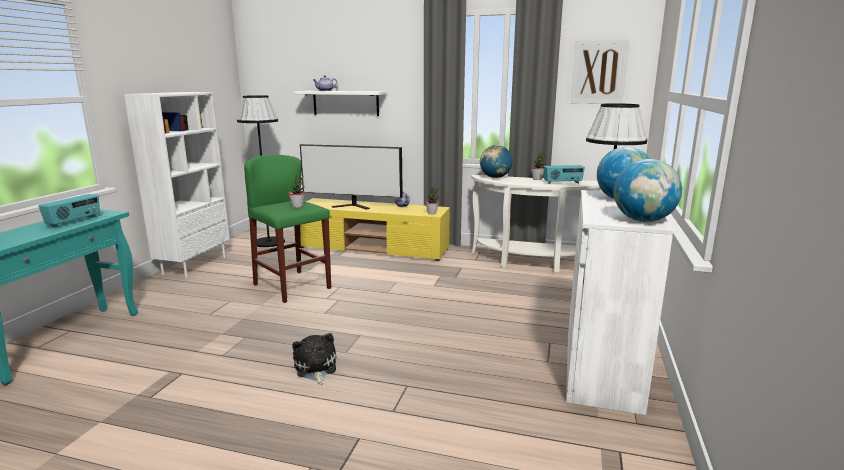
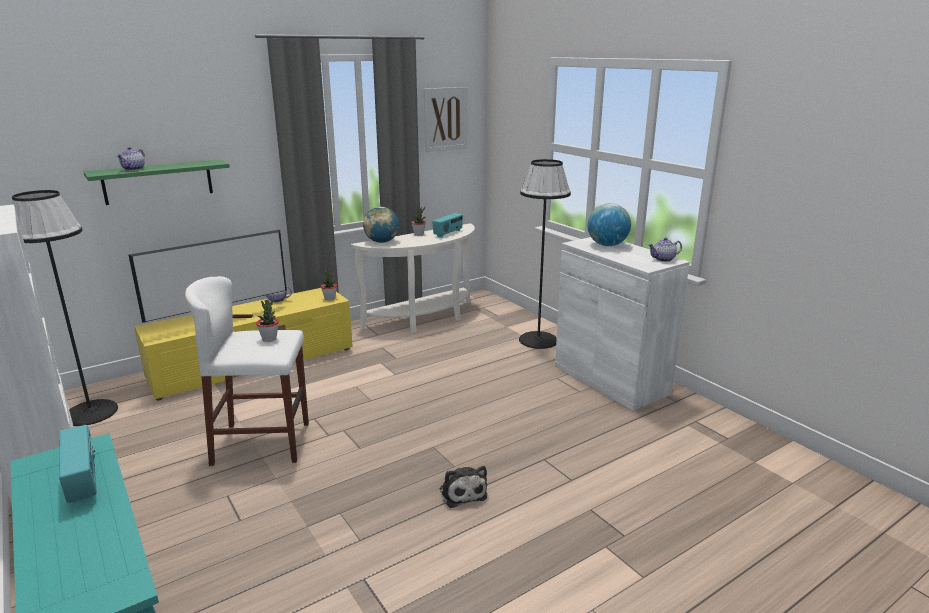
camera: 50 degrees left, 5 degrees up
green stool [244,155,331,303] -> white stool [185,276,309,466]
plush toy [292,333,336,385] -> plush toy turned 135 degrees counterclockwise [440,466,487,508]
white shelf [294,91,387,116] -> green shelf [84,159,230,205]
globe [614,159,682,222] -> teapot [648,238,682,262]

